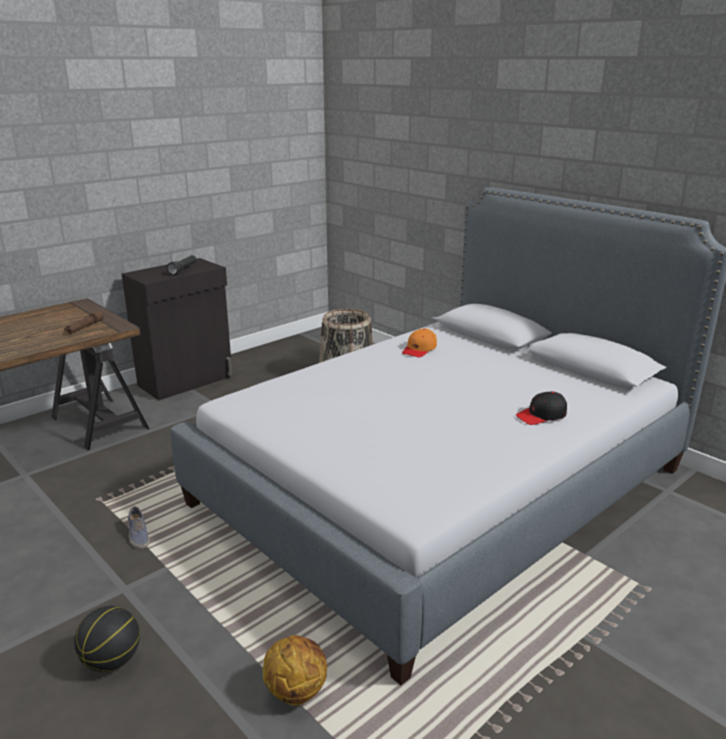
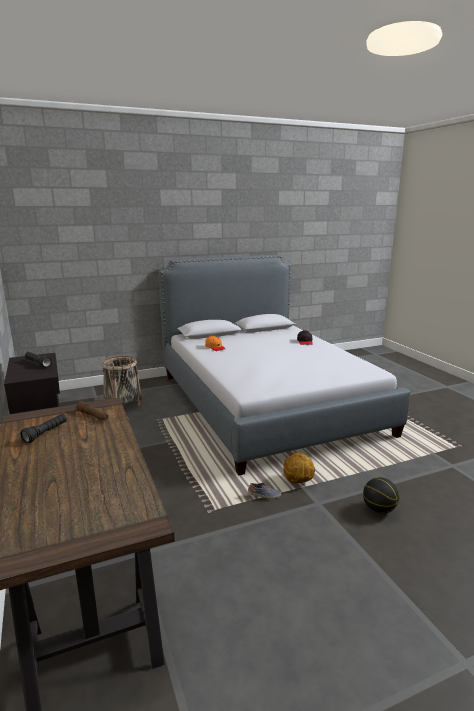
camera: 70 degrees left, 5 degrees down
basketball [263,635,327,706] -> basketball moved to [283,453,315,483]
none -> black flashlight [20,414,67,443]

